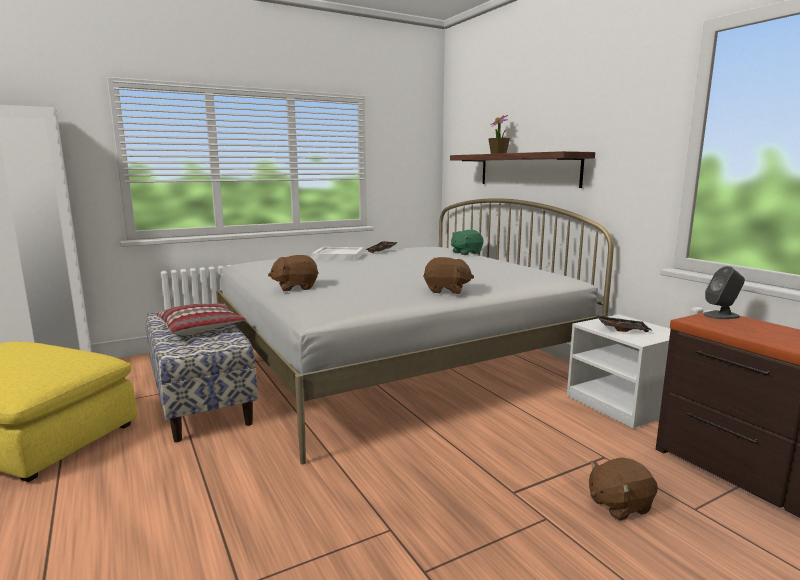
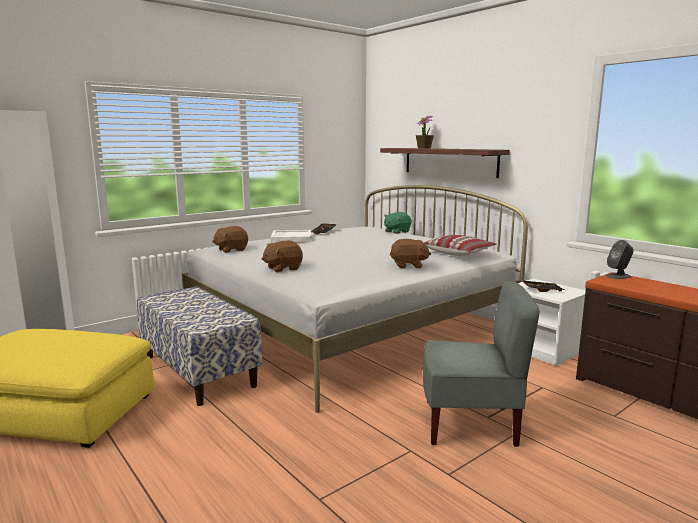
camera: 10 degrees left, 0 degrees up
pillow [156,303,246,335] -> pillow moved to [424,235,496,256]
brown plush toy [589,457,658,521] -> brown plush toy moved to [212,226,248,253]
none -> grey chair [423,281,540,447]

